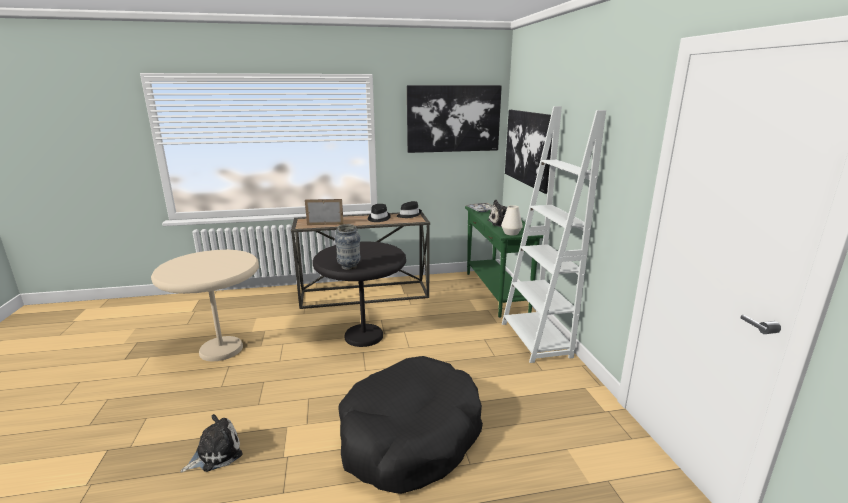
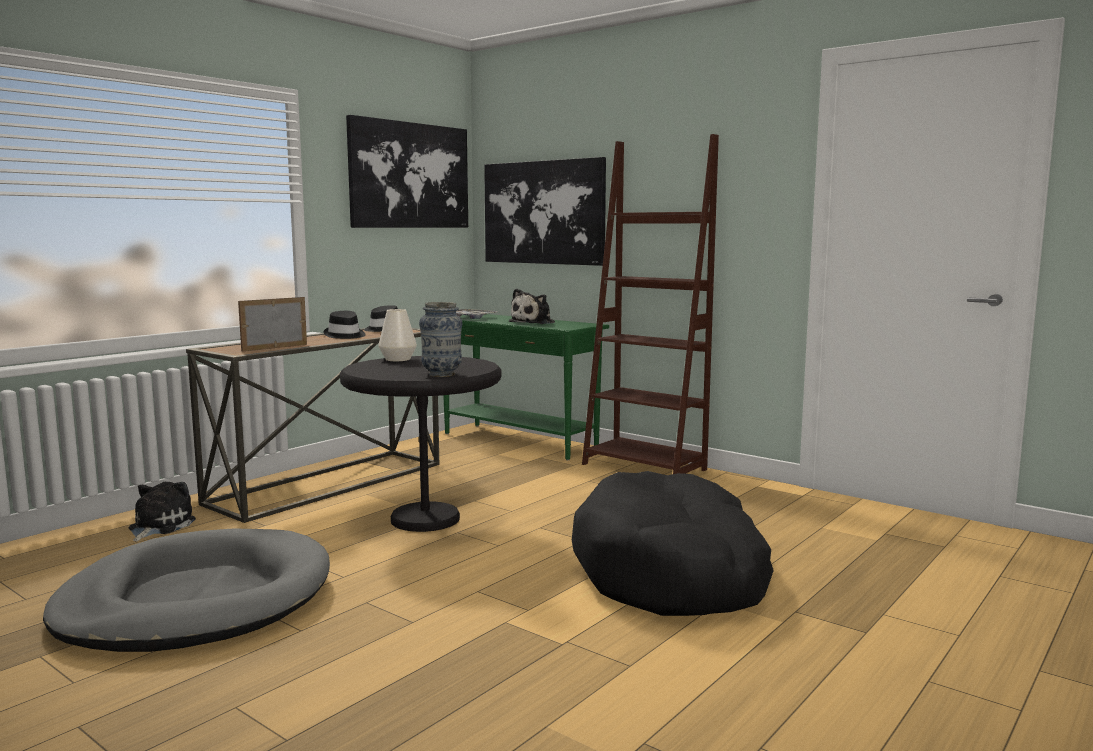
camera: 40 degrees left, 10 degrees down
beige side table [151,250,259,361] -> grey dog bed [43,529,330,652]
plush toy [180,414,243,473] -> plush toy moved to [128,482,196,541]
white vase [501,205,523,236] -> white vase moved to [378,309,417,361]
white bookcase [502,106,606,363] -> brown bookcase [582,134,719,474]

